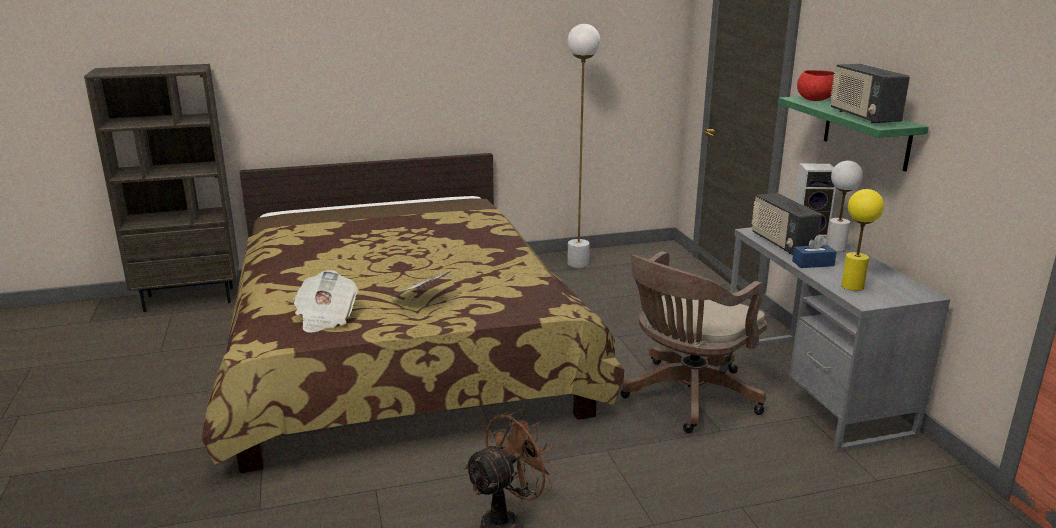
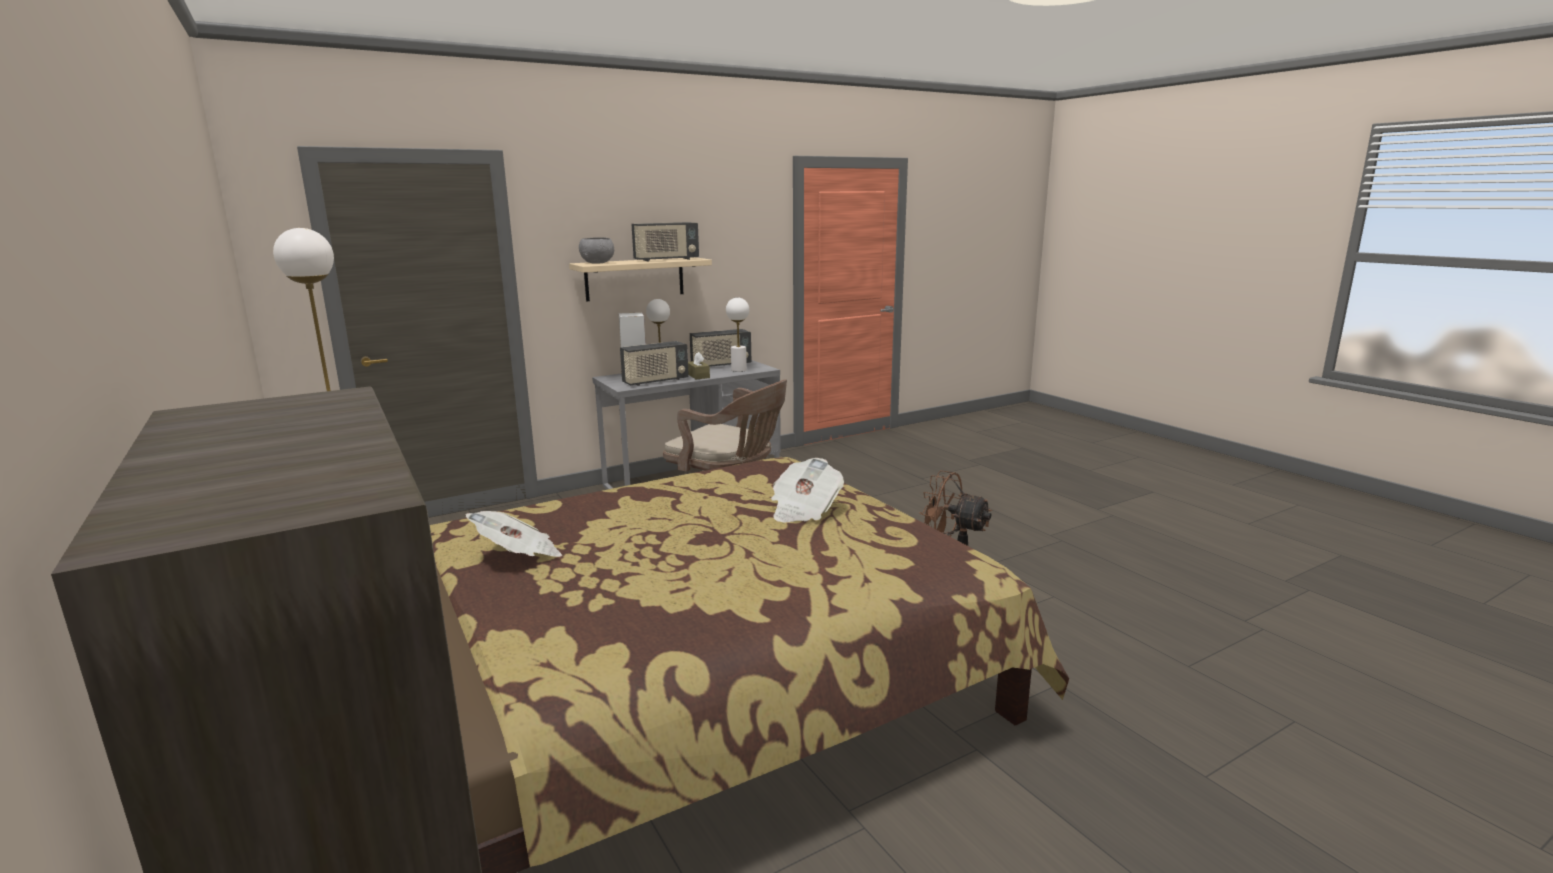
camera: 105 degrees left, 5 degrees down
newspaper [293,270,358,333] -> newspaper moved to [466,511,563,557]
green shelf [778,96,929,172] -> beige shelf [569,257,712,301]
blue tissue box [792,235,837,268] -> brown tissue box [688,352,710,379]
red bowl [797,70,835,101] -> grey bowl [579,237,614,264]
yellow table lamp [841,189,884,291] -> white table lamp [726,297,749,372]
none -> radio [690,329,751,367]

